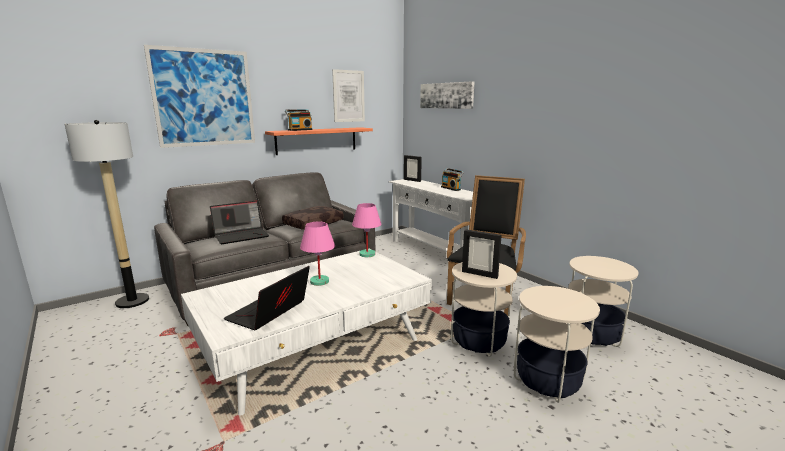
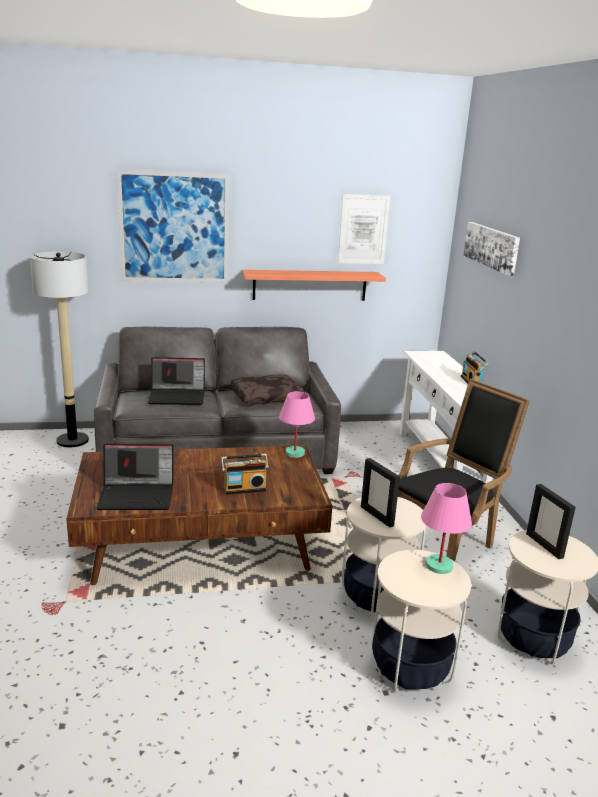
camera: 25 degrees right, 5 degrees up
white coffee table [181,251,432,416] -> brown coffee table [66,445,333,585]
laptop [224,266,310,330] -> laptop turned 150 degrees counterclockwise [96,444,174,510]
radio [285,109,312,131] -> radio moved to [221,454,269,495]
pink table lamp [300,222,335,286] -> pink table lamp moved to [421,483,472,574]
picture frame [404,155,422,182] -> picture frame moved to [526,484,576,559]

